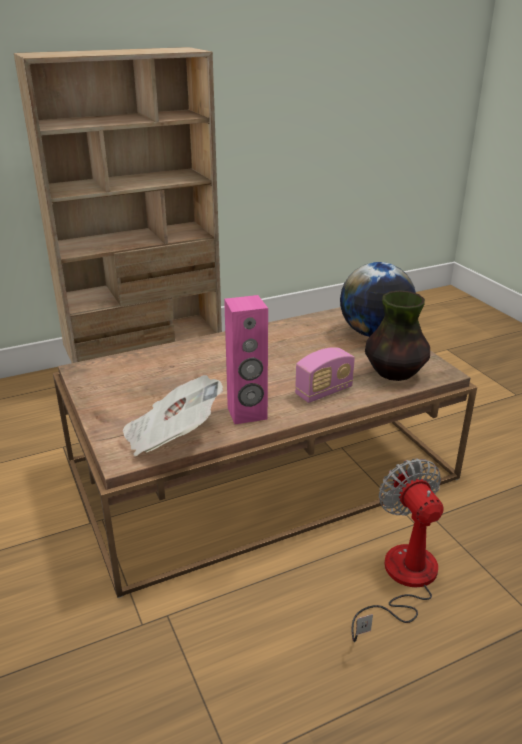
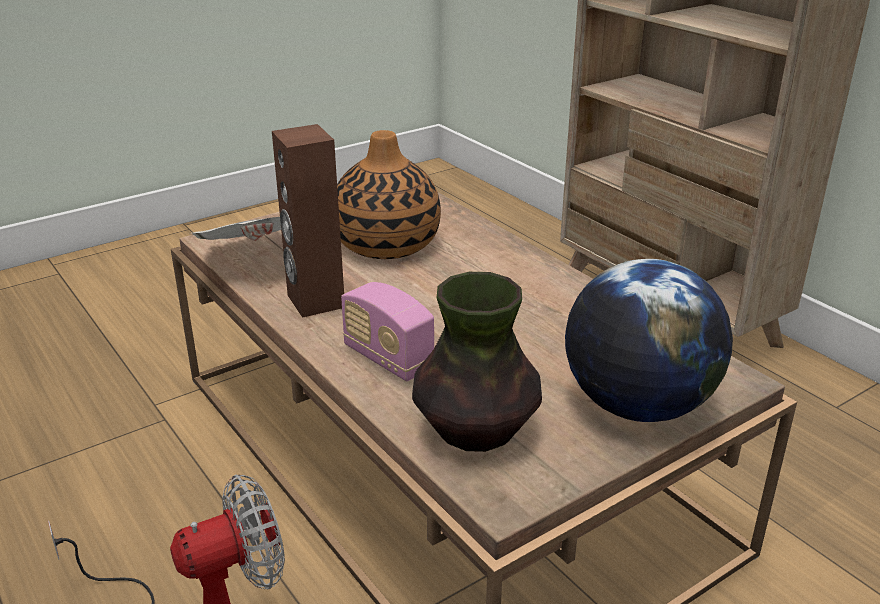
camera: 80 degrees right, 0 degrees up
pink speaker [224,295,268,424] -> brown speaker [272,124,344,318]
none -> vase [337,130,441,259]

